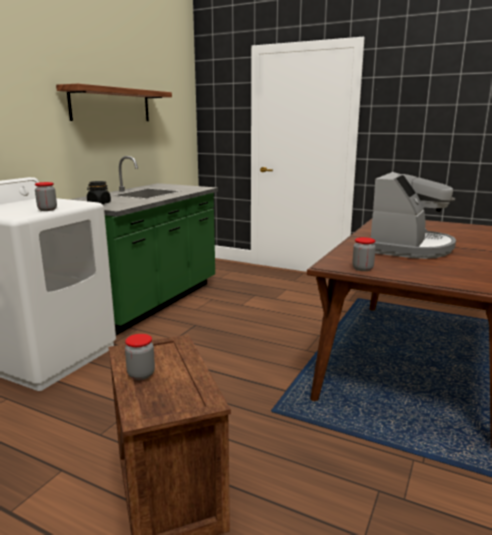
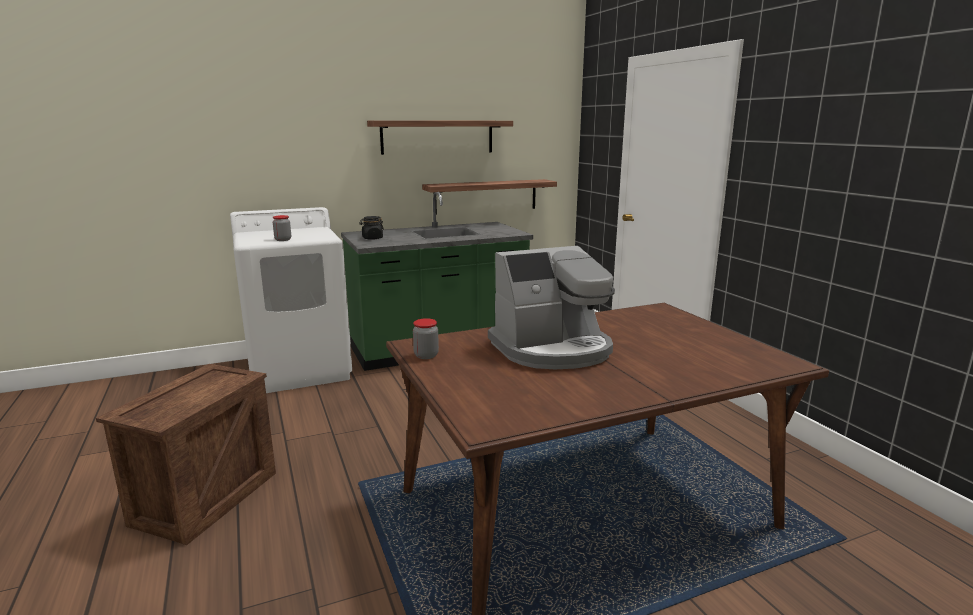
camera: 40 degrees right, 0 degrees up
jar [125,334,155,380] -> none
none -> shelf [422,179,557,215]

